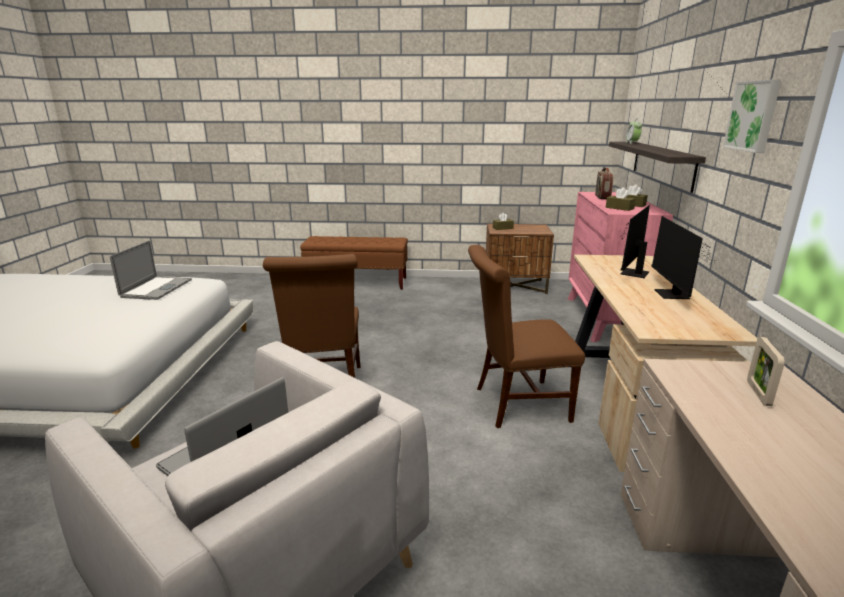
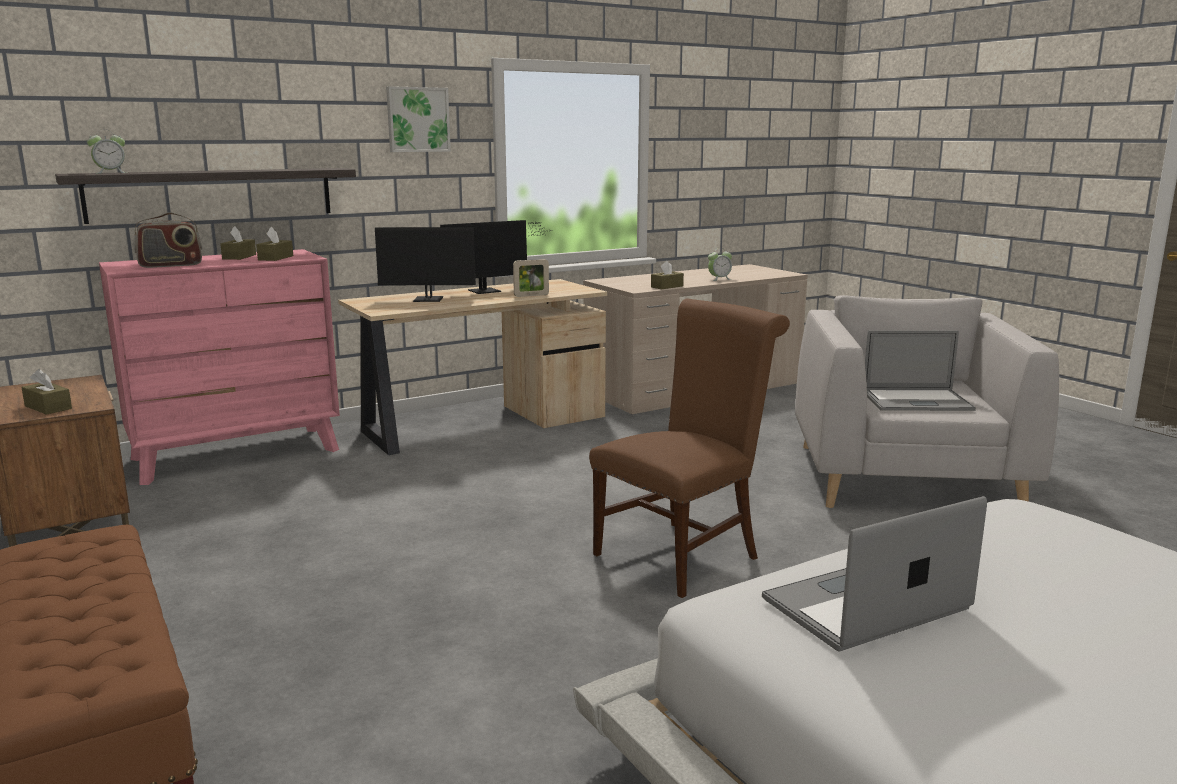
camera: 125 degrees left, 5 degrees down
brown chair [468,245,585,428] -> none
picture frame [747,337,785,406] -> picture frame moved to [513,259,549,297]
none -> brown tissue box [651,261,684,289]
none -> alarm clock [708,250,732,281]

